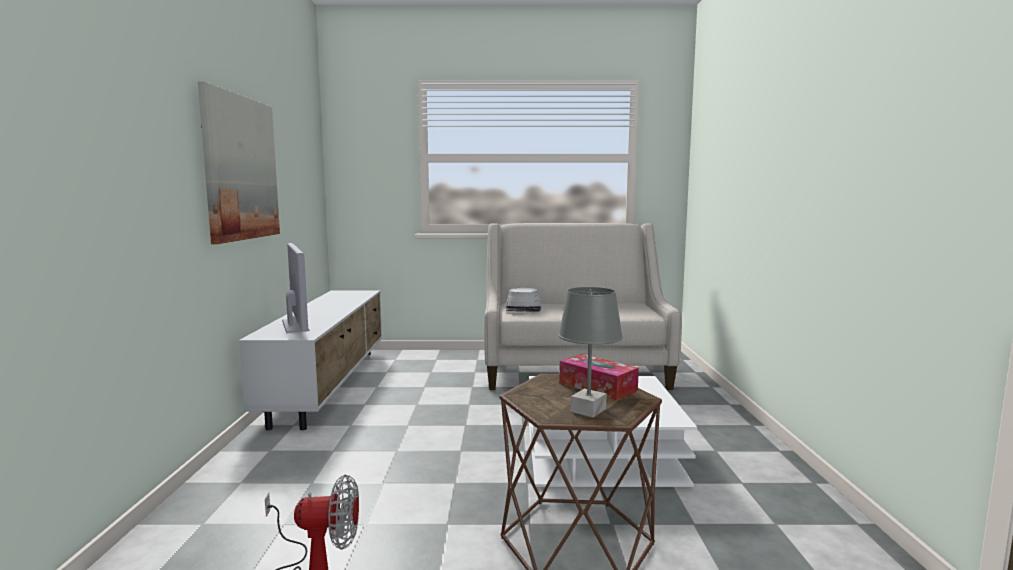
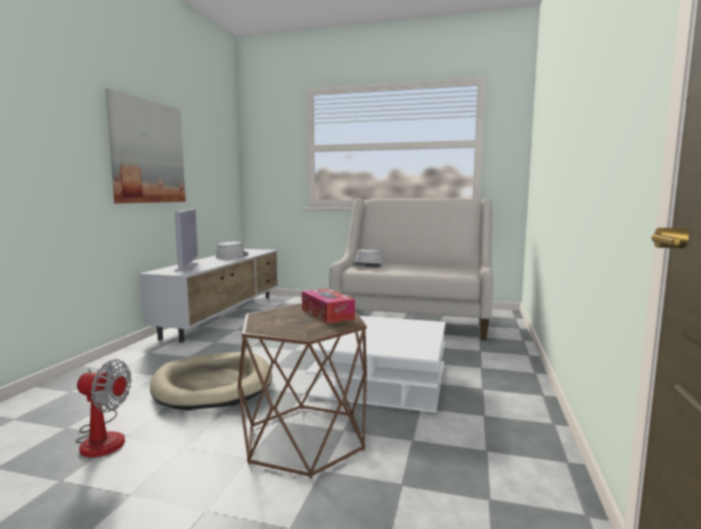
camera: 15 degrees right, 0 degrees up
grey table lamp [558,287,623,418] -> none
none -> beige dog bed [150,352,273,410]
none -> grey hat [216,241,248,259]

